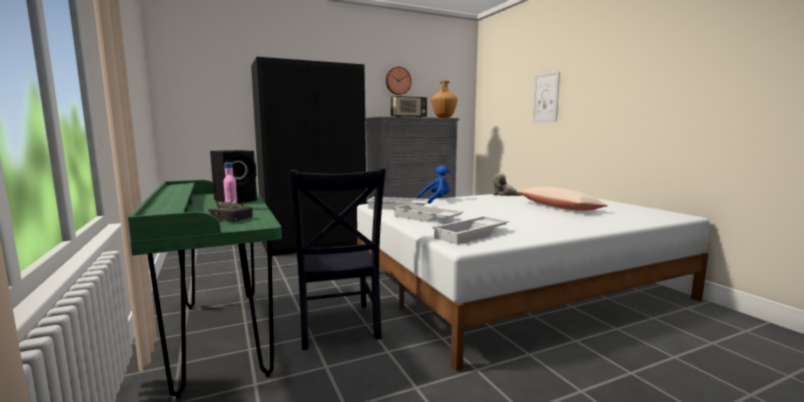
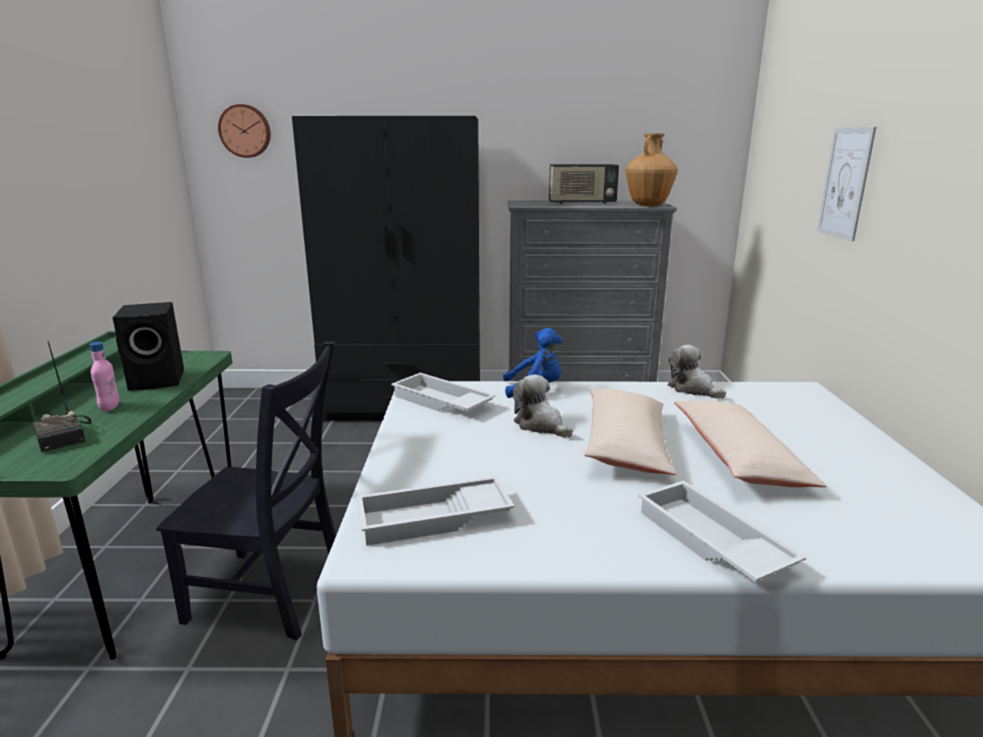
camera: 25 degrees right, 10 degrees up
black chair [290,168,386,350] -> black chair turned 90 degrees counterclockwise [156,341,336,641]
wall clock [386,67,412,95] -> wall clock moved to [218,104,271,158]
white tray [392,204,464,222] -> white tray moved to [638,481,806,582]
none -> plush toy [513,375,573,437]
none -> beige pillow [584,389,676,475]

